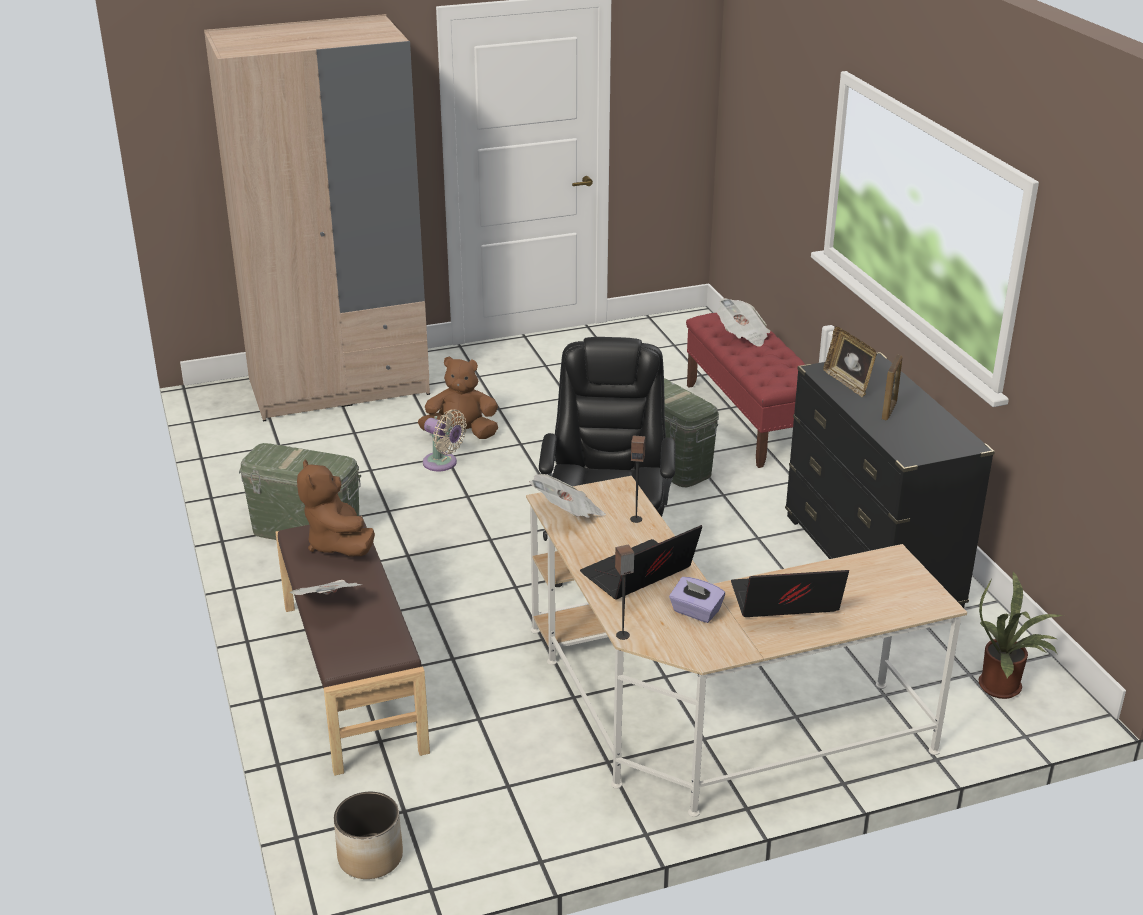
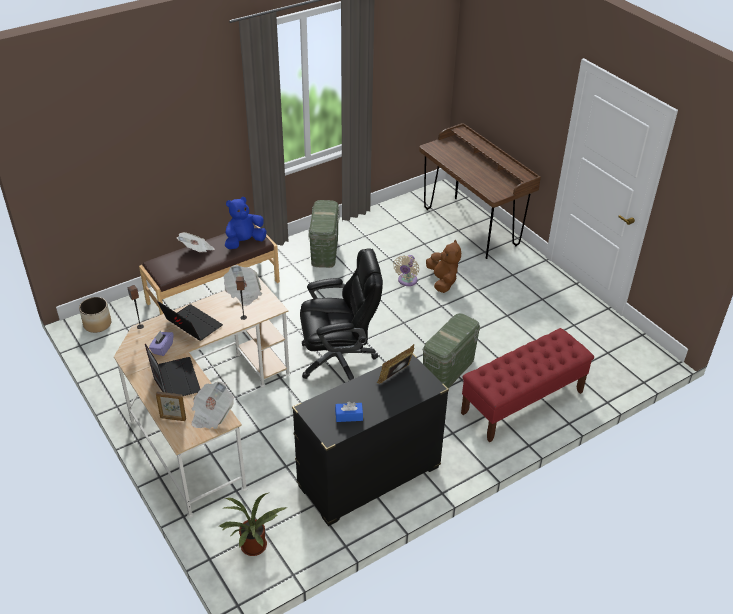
camera: 75 degrees right, 10 degrees up
beige wardrobe [204,14,430,421] -> brown desk [419,123,541,259]
brown plush toy [297,459,375,556] -> blue plush toy [225,197,266,249]
newspaper [717,298,770,347] -> newspaper moved to [191,382,234,429]
picture frame [882,355,902,420] -> picture frame moved to [156,391,186,421]
none -> blue tissue box [335,401,363,422]

